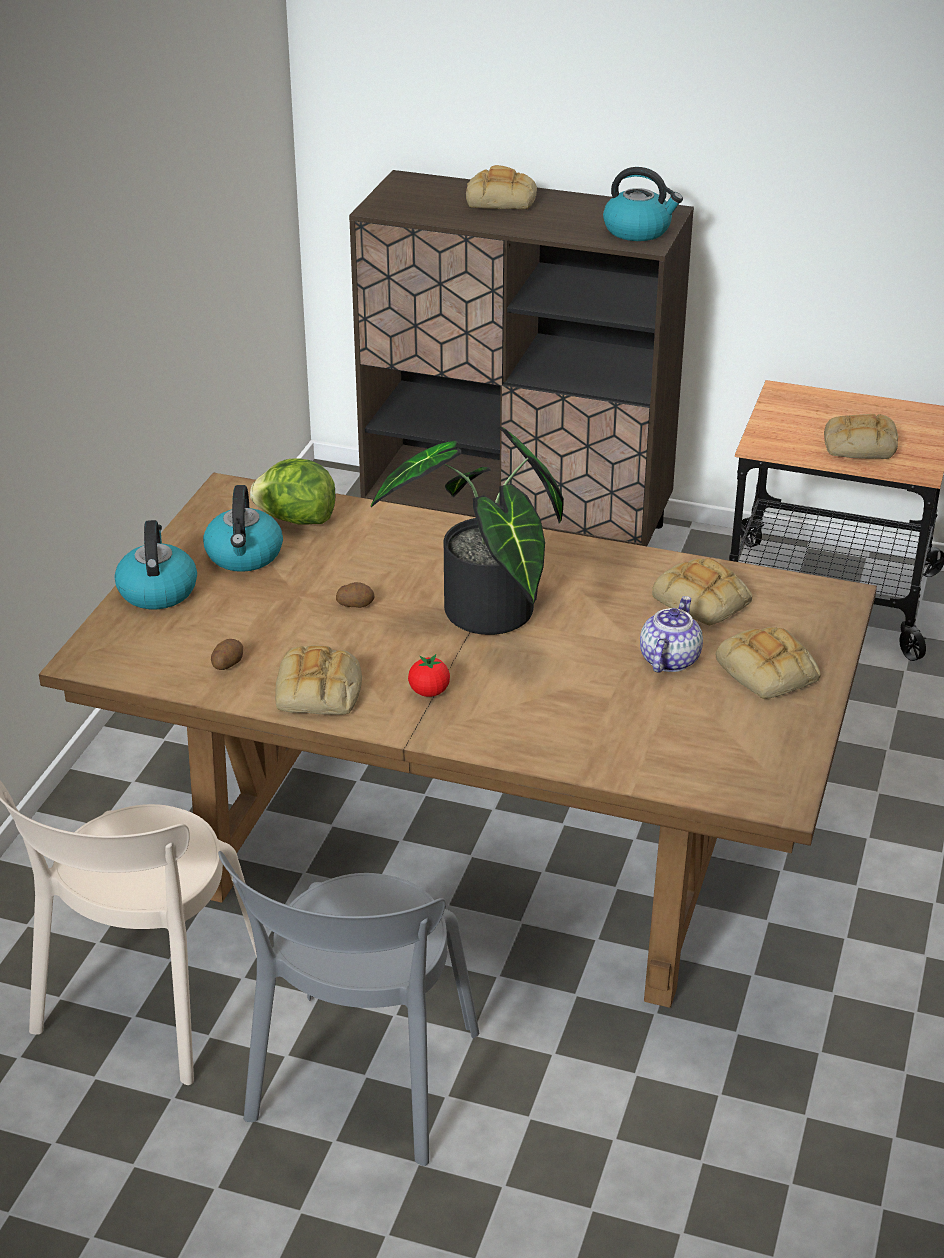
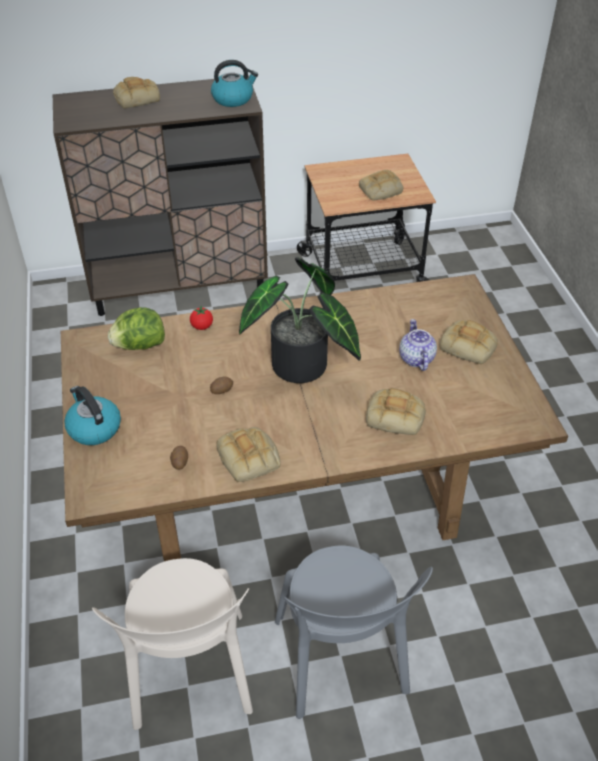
camera: 30 degrees left, 10 degrees up
kettle [203,485,283,572] -> none
tomato [408,654,450,697] -> tomato moved to [190,306,213,330]
bread [652,558,752,626] -> bread moved to [366,388,426,435]

